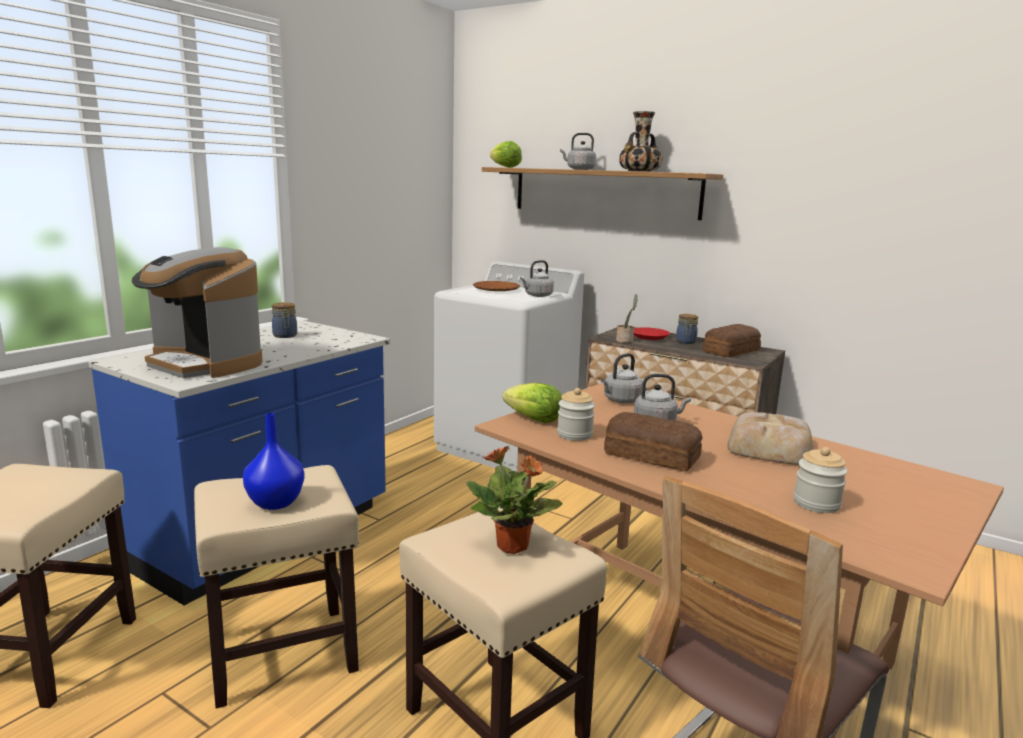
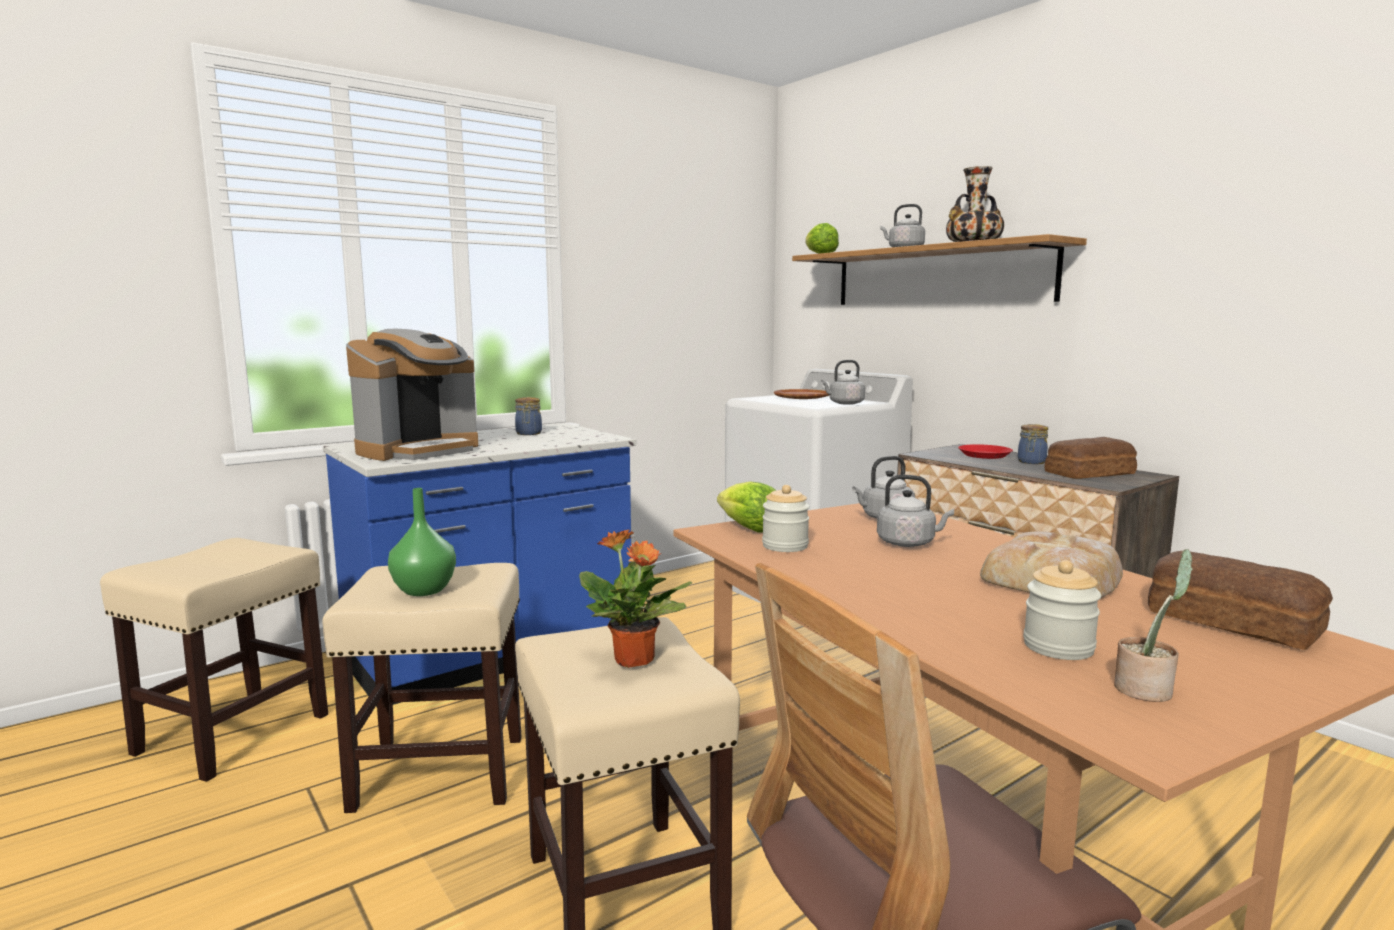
camera: 20 degrees right, 5 degrees down
coffee machine [132,247,262,378] -> coffee machine turned 105 degrees counterclockwise [346,329,478,461]
blue vase [243,413,305,510] -> green vase [388,488,456,596]
bread [604,412,703,472] -> bread moved to [1148,551,1333,650]
potted plant [616,294,638,343] -> potted plant moved to [1114,549,1193,702]

